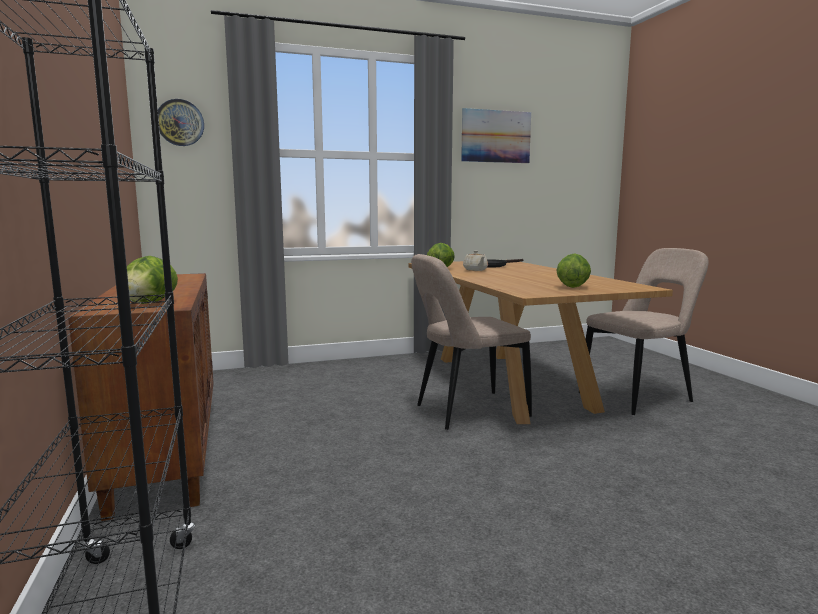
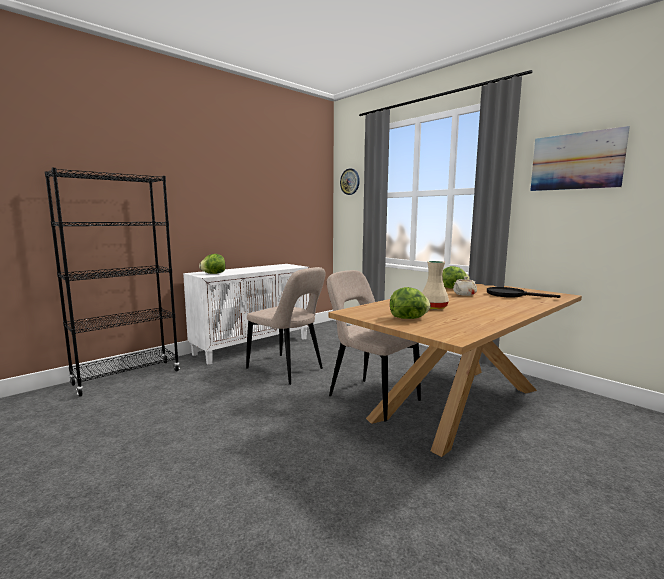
camera: 65 degrees right, 0 degrees up
brown cabinet [68,273,214,521] -> white cabinet [183,264,309,365]
beige chair [579,248,709,415] -> beige chair moved to [246,267,326,385]
none -> beige vase [422,261,449,309]

